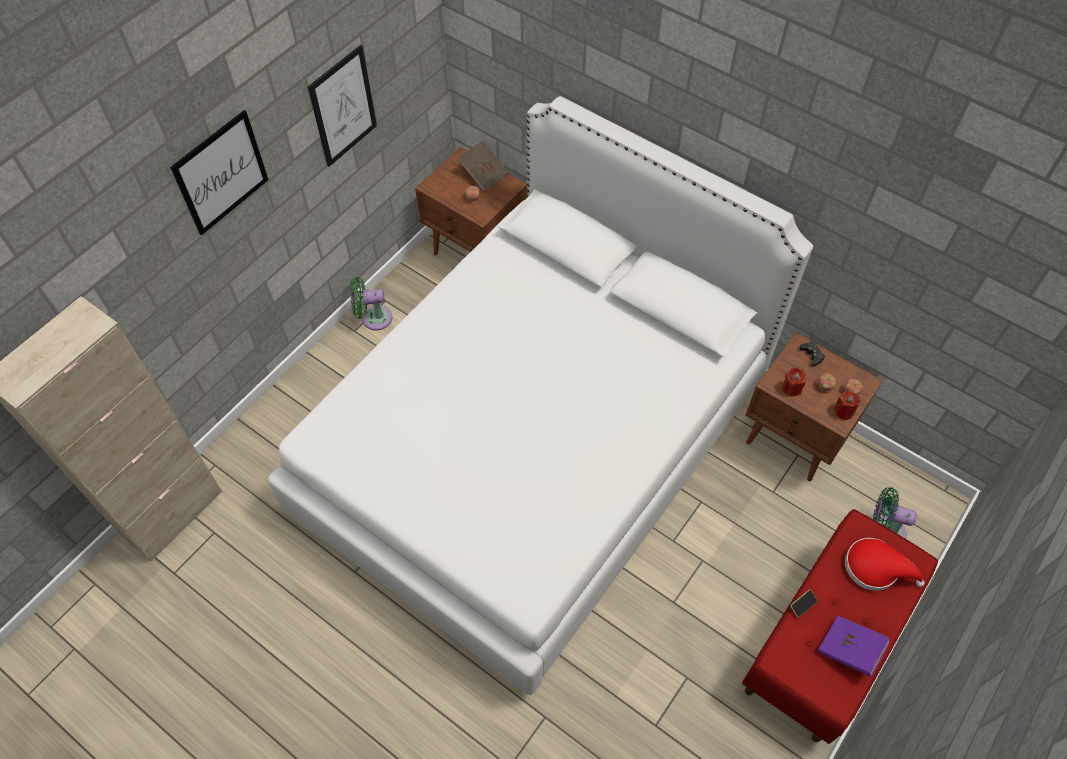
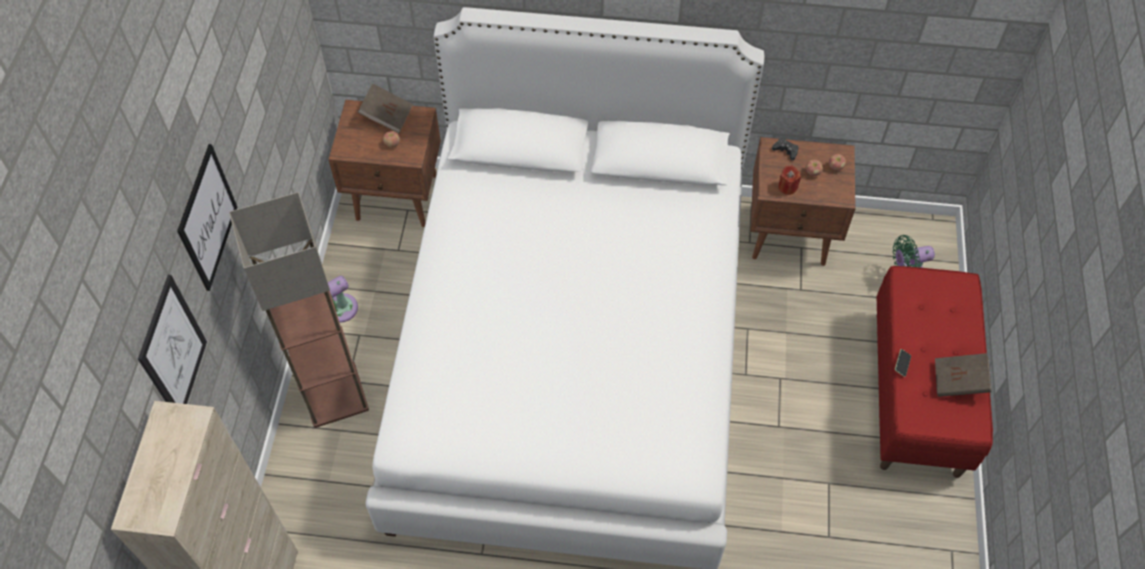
camera: 30 degrees left, 0 degrees up
picture [308,45,377,167] -> picture moved to [138,275,207,404]
purple book [818,616,890,677] -> brown book [935,353,991,397]
red candle [833,392,861,420] -> none
red hat [845,538,925,591] -> none
none -> floor lamp [229,192,369,428]

